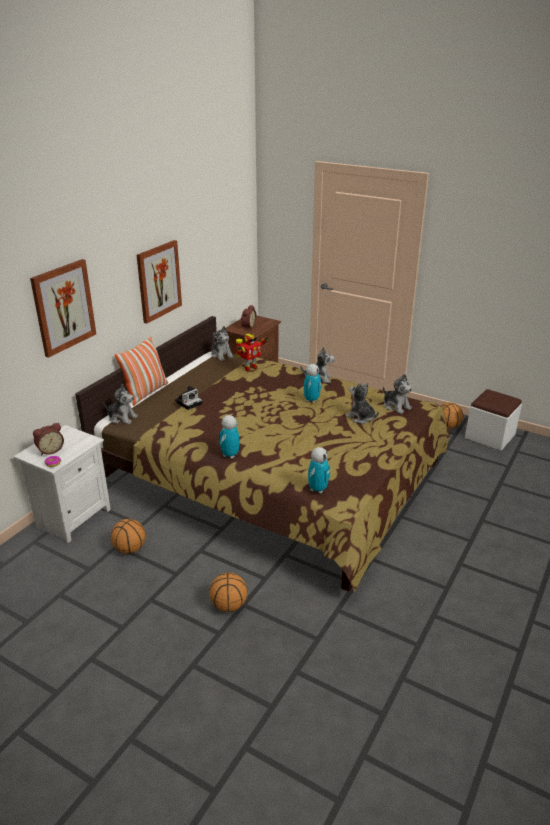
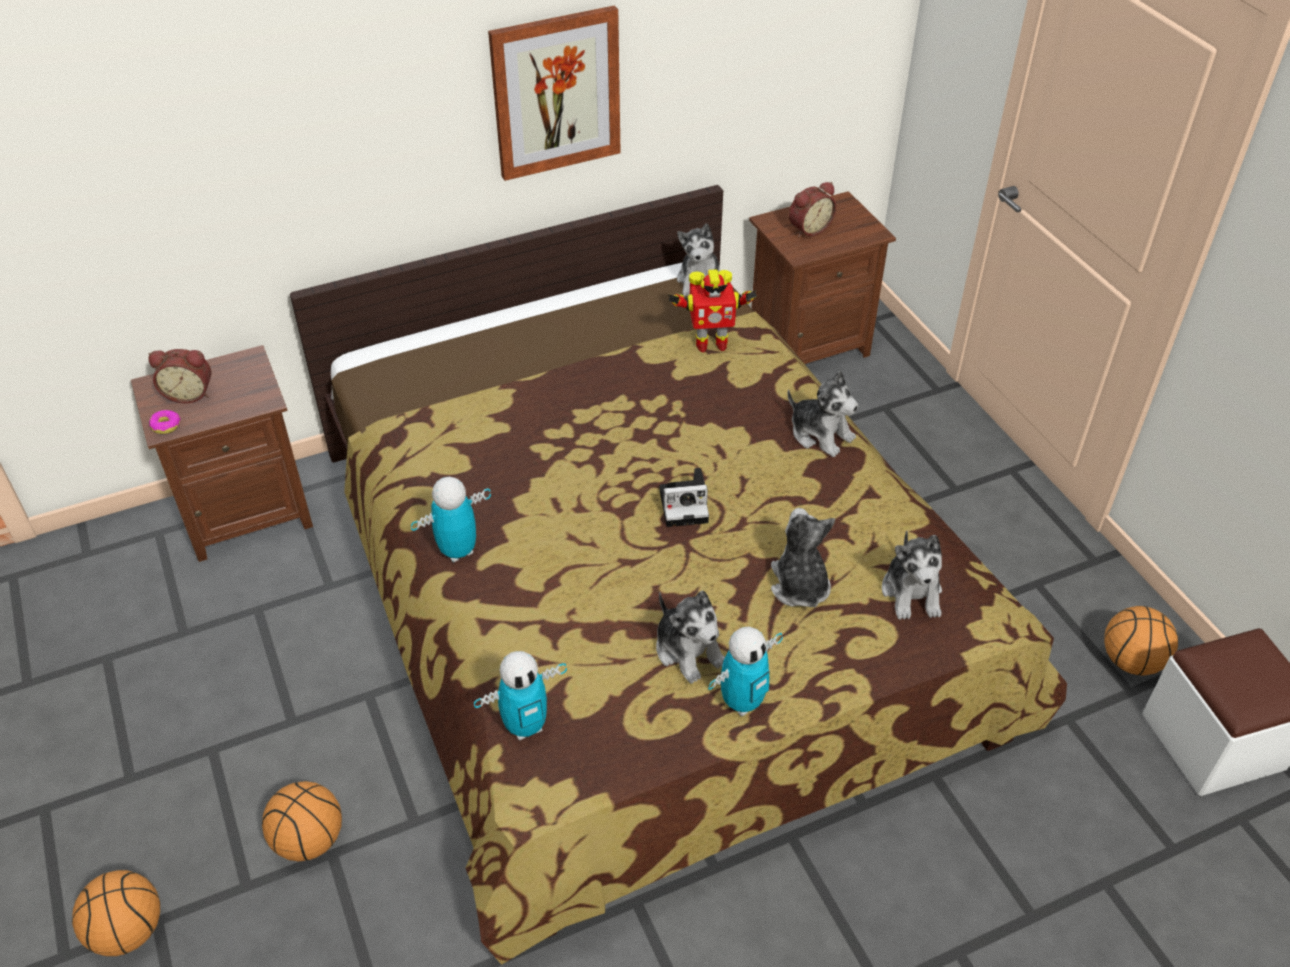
camera: 35 degrees right, 15 degrees up
white nightstand [13,425,111,543] -> brown nightstand [131,345,313,562]
picture [30,259,96,358] -> none
plush toy [103,384,138,424] -> plush toy moved to [656,590,725,684]
basketball [111,519,146,554] -> basketball moved to [72,870,160,956]
pillow [115,336,168,406] -> none
camera [175,386,202,410] -> camera moved to [659,468,709,527]
toy robot [304,364,321,403] -> toy robot moved to [708,627,783,716]

